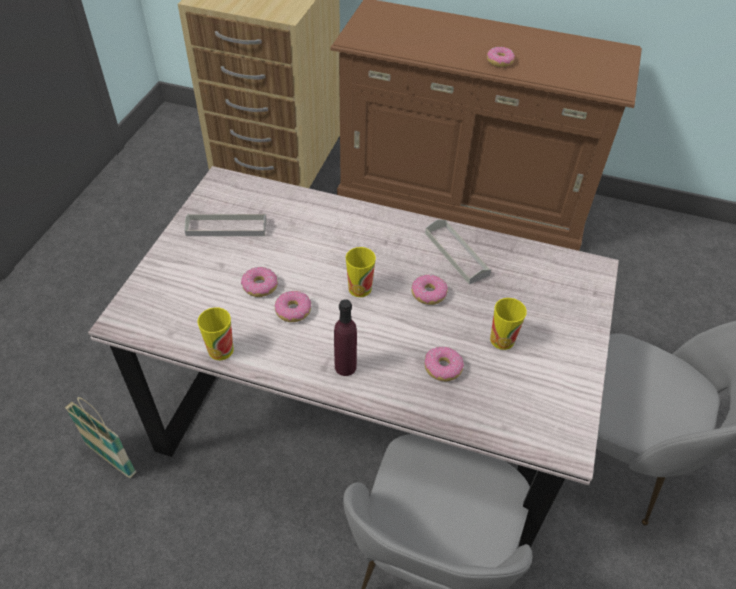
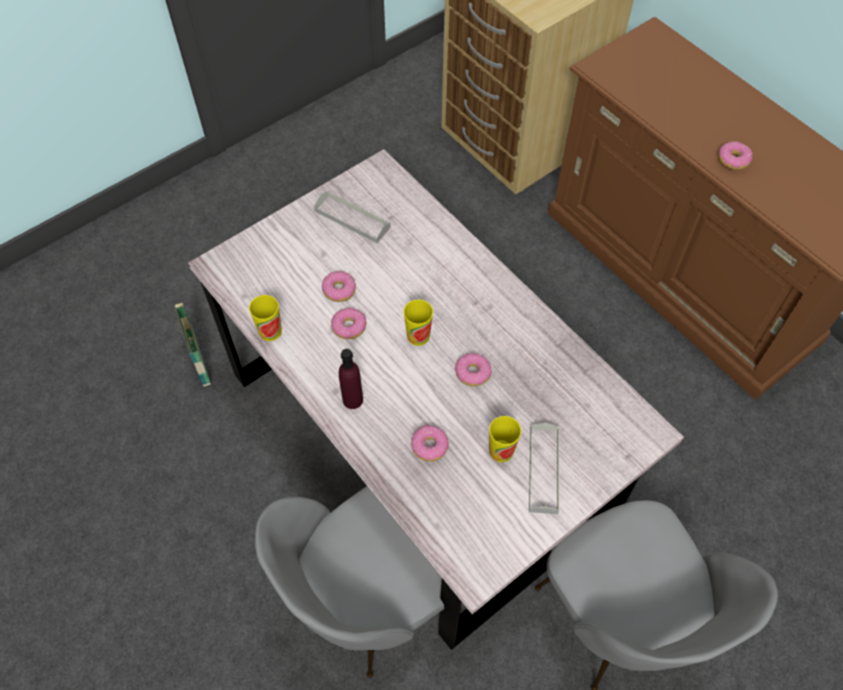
camera: 35 degrees right, 10 degrees up
grey tray [425,220,491,284] -> grey tray moved to [529,423,559,514]

